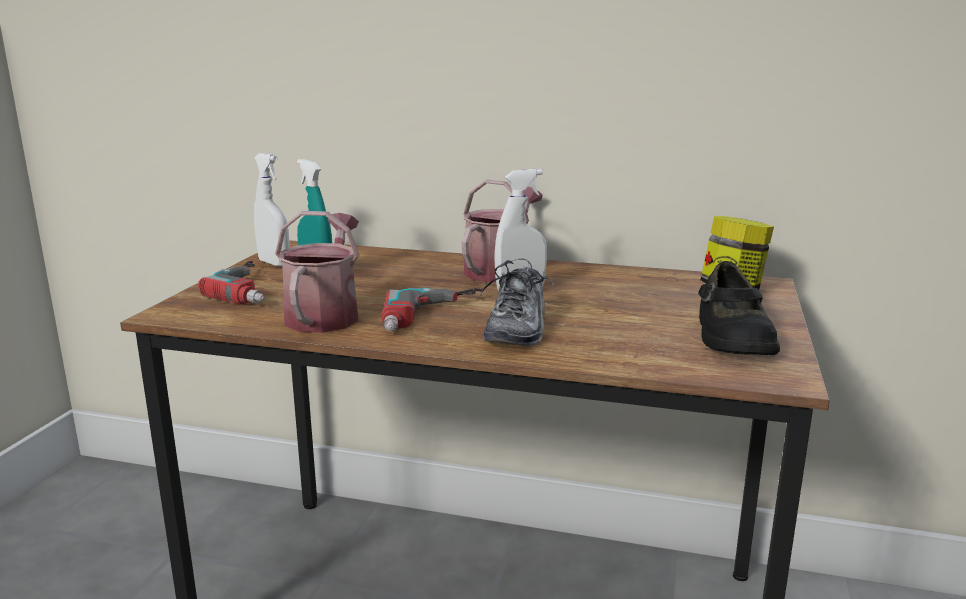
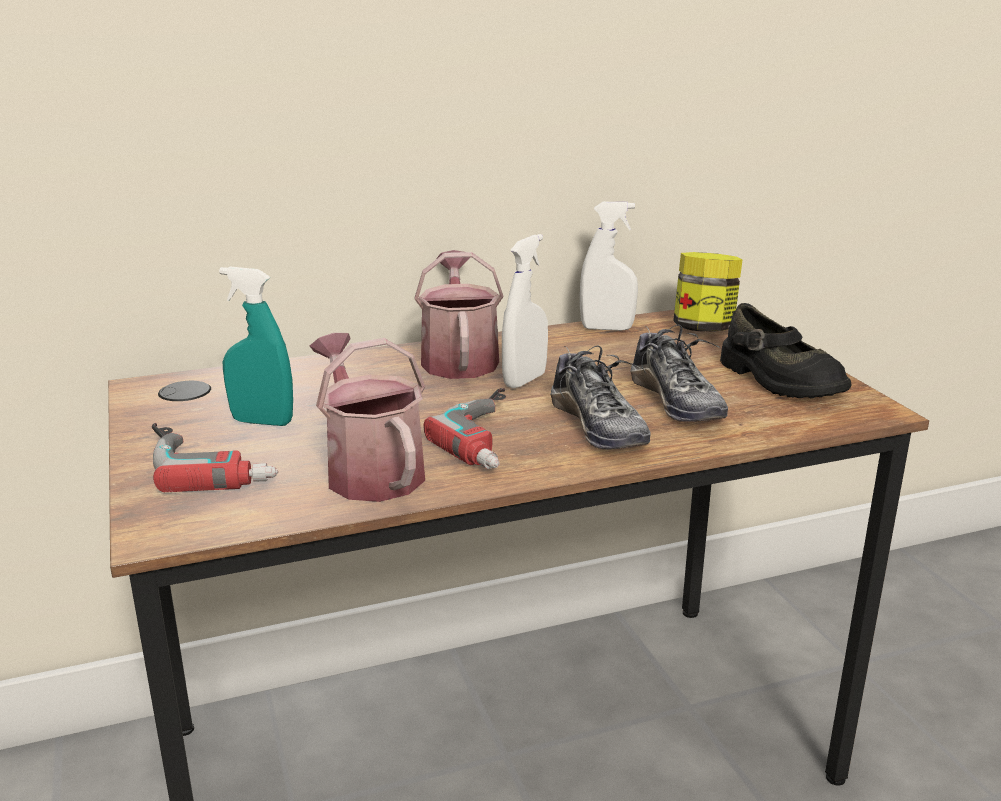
camera: 35 degrees left, 5 degrees up
white spray bottle [254,153,290,267] -> white spray bottle moved to [580,202,638,331]
none -> shoe [630,325,728,422]

